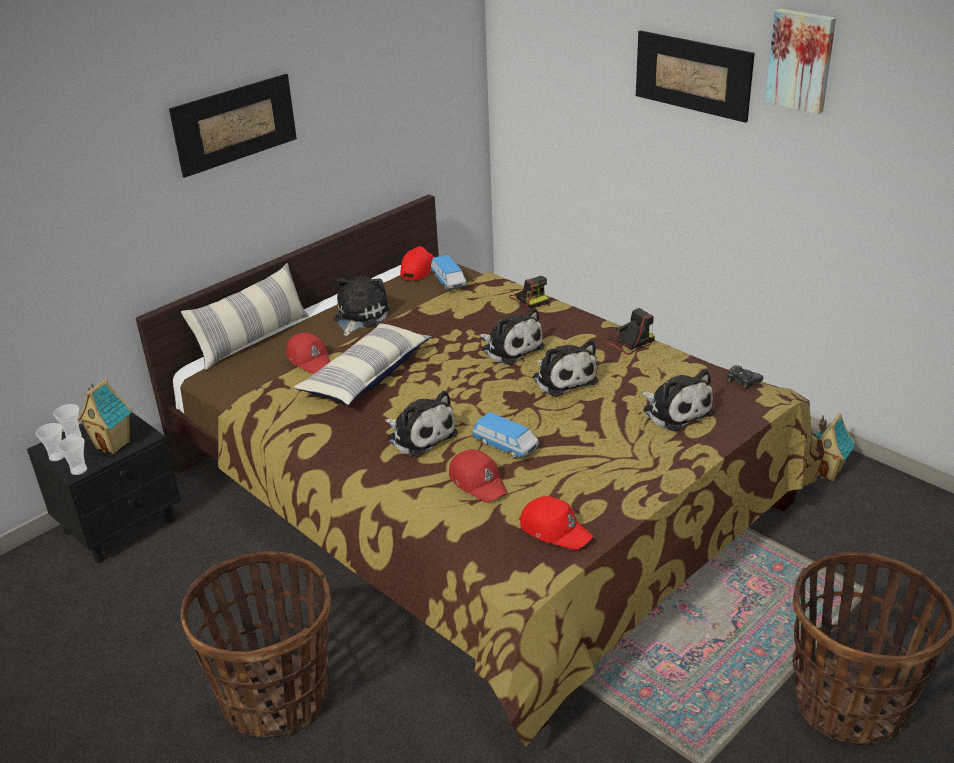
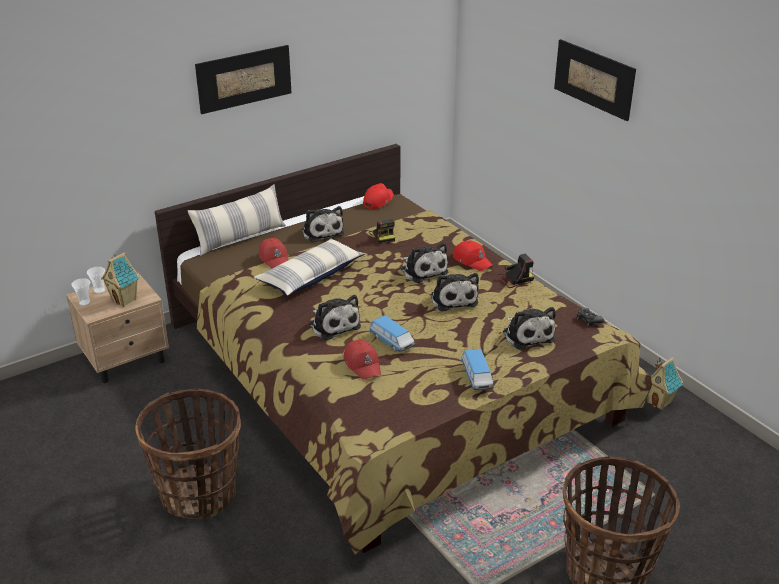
camera: 10 degrees right, 0 degrees up
black nightstand [27,411,181,563] -> beige nightstand [66,273,169,383]
cup [57,436,87,475] -> none
plush toy [334,276,390,336] -> plush toy turned 120 degrees clockwise [301,206,344,242]
toy car [431,255,467,290] -> toy car moved to [461,349,494,390]
camera [509,276,548,309] -> camera moved to [369,219,395,244]
red cap [519,496,593,550] -> red cap moved to [453,240,492,271]
picture [765,9,836,114] -> none

